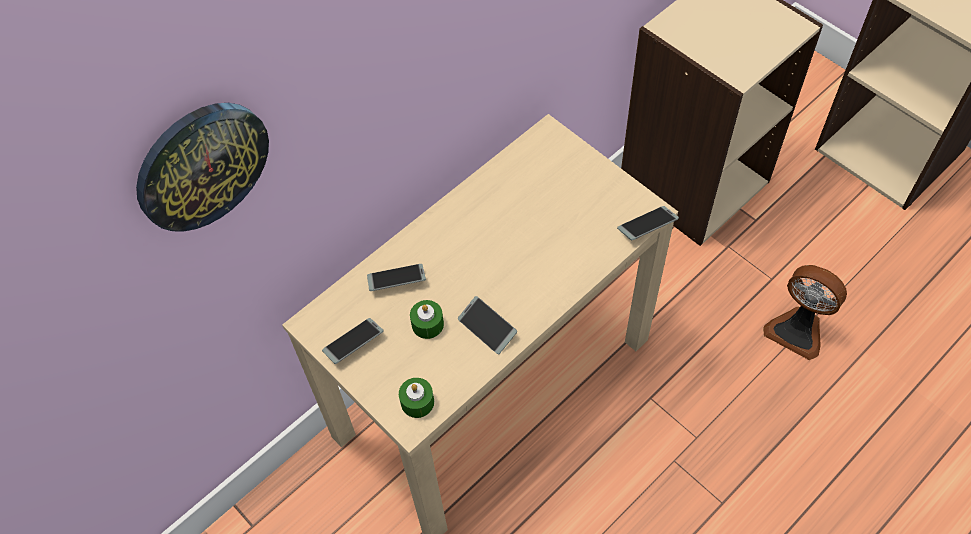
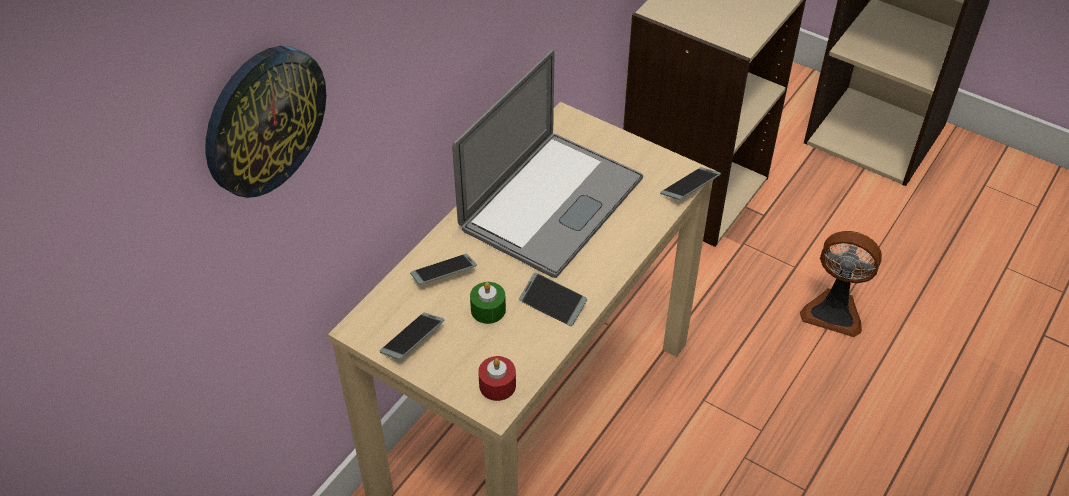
camera: 15 degrees left, 10 degrees down
green candle [399,378,434,418] -> red candle [478,356,516,401]
none -> laptop [452,49,643,278]

